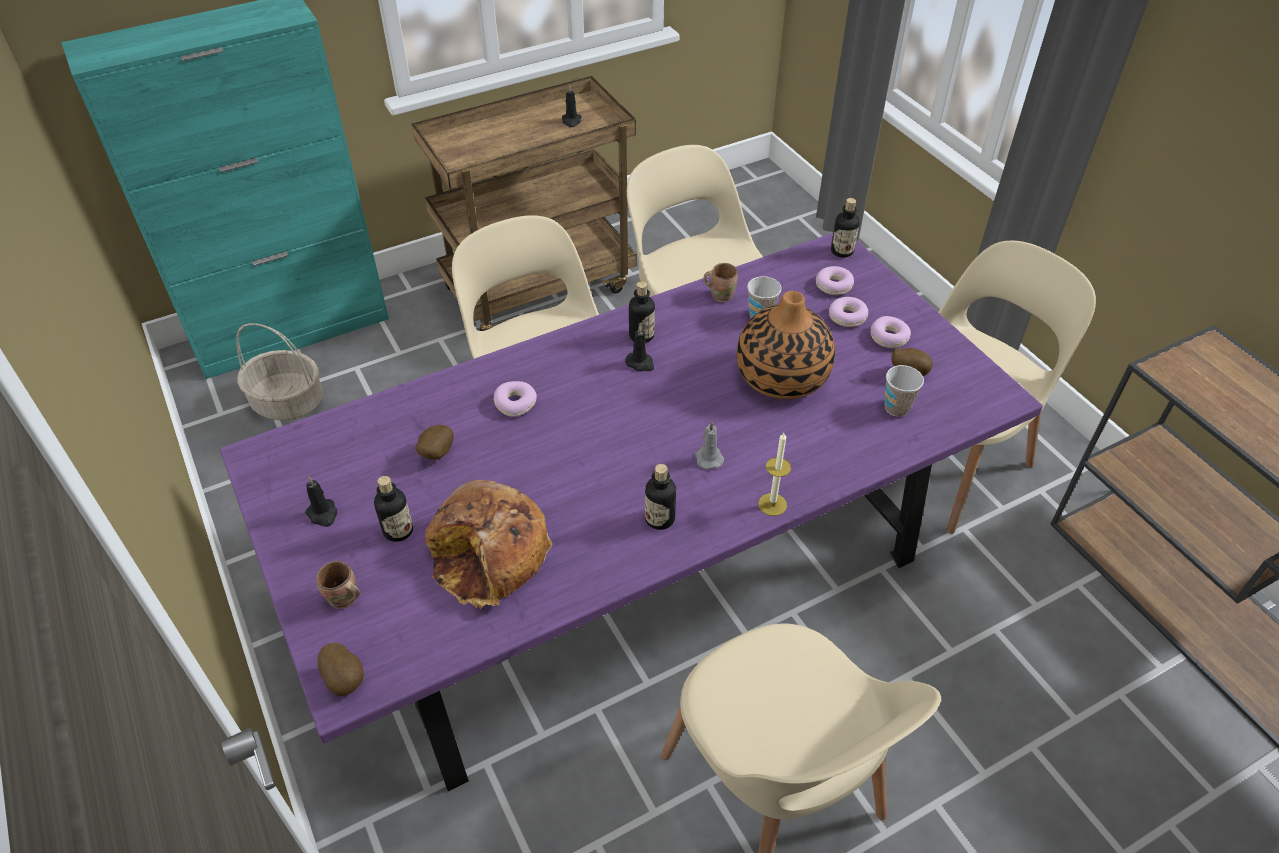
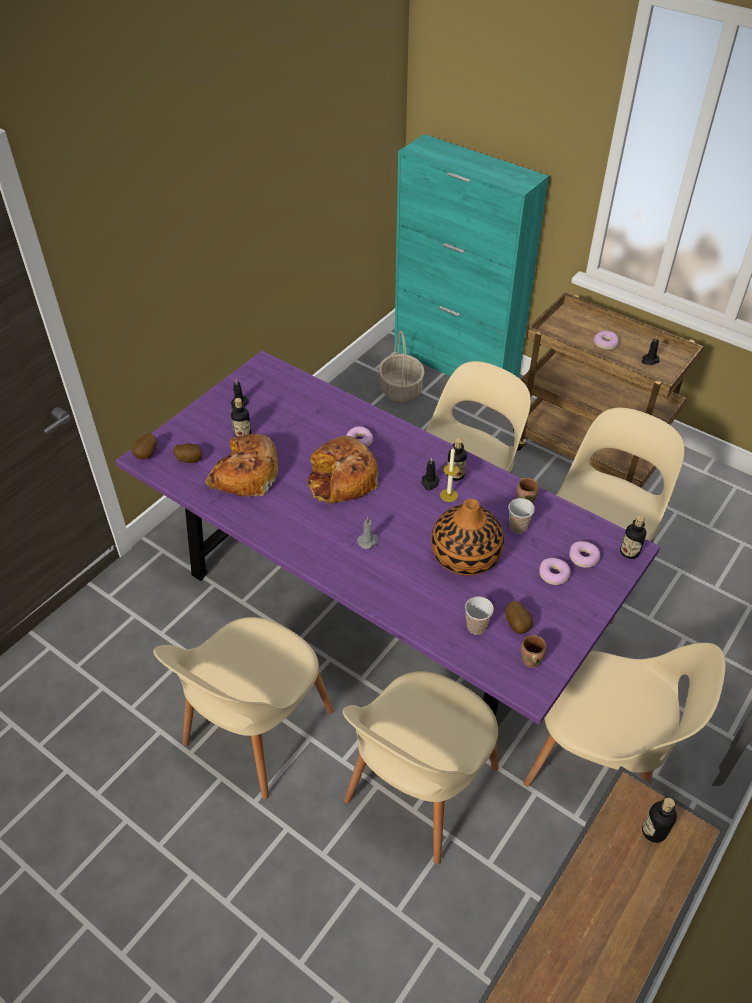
camera: 65 degrees right, 0 degrees up
brown mug [316,561,360,609] -> brown mug moved to [521,635,546,668]
potato [415,425,454,460] -> potato moved to [173,443,202,463]
bottle [645,464,676,530] -> bottle moved to [642,798,677,843]
candle [758,433,791,516] -> candle moved to [440,448,459,502]
donut [870,316,911,348] -> donut moved to [594,331,619,350]
none -> bread [307,436,378,505]
none -> beige chair [343,671,499,864]

